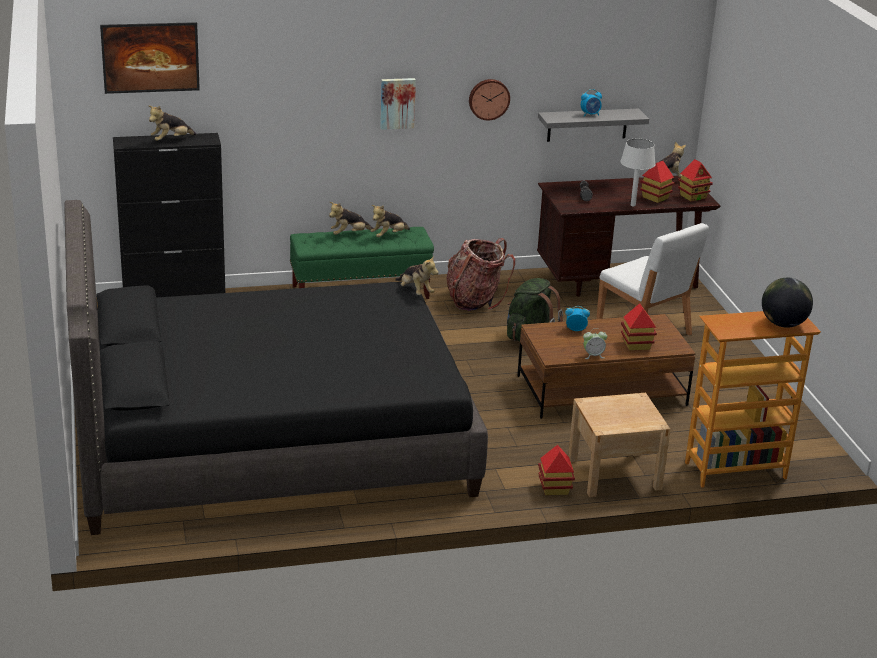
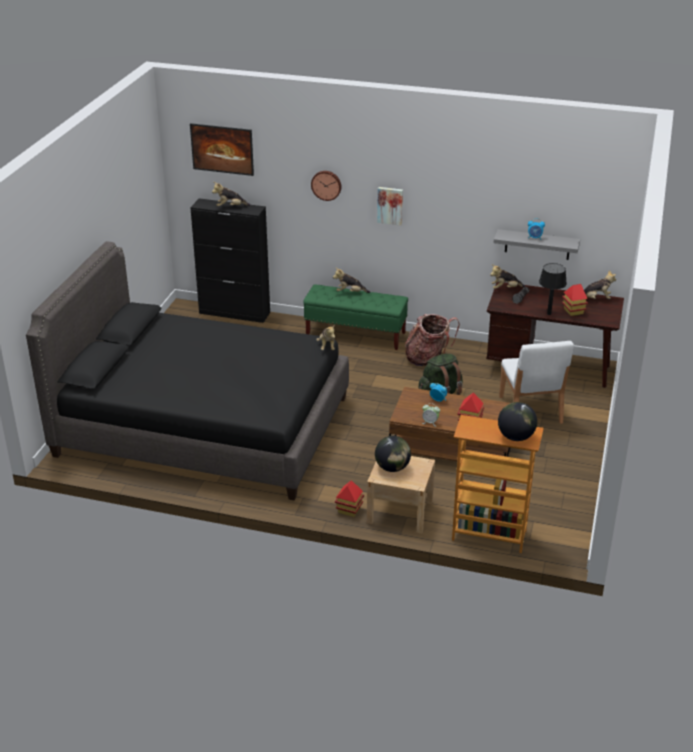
camera: 30 degrees right, 5 degrees up
plush toy [370,205,410,237] -> plush toy moved to [490,264,525,289]
wall clock [469,79,510,121] -> wall clock moved to [311,171,341,201]
white table lamp [620,139,656,206] -> black table lamp [539,263,567,315]
toy house [678,159,713,201] -> none
none -> globe [375,436,411,472]

